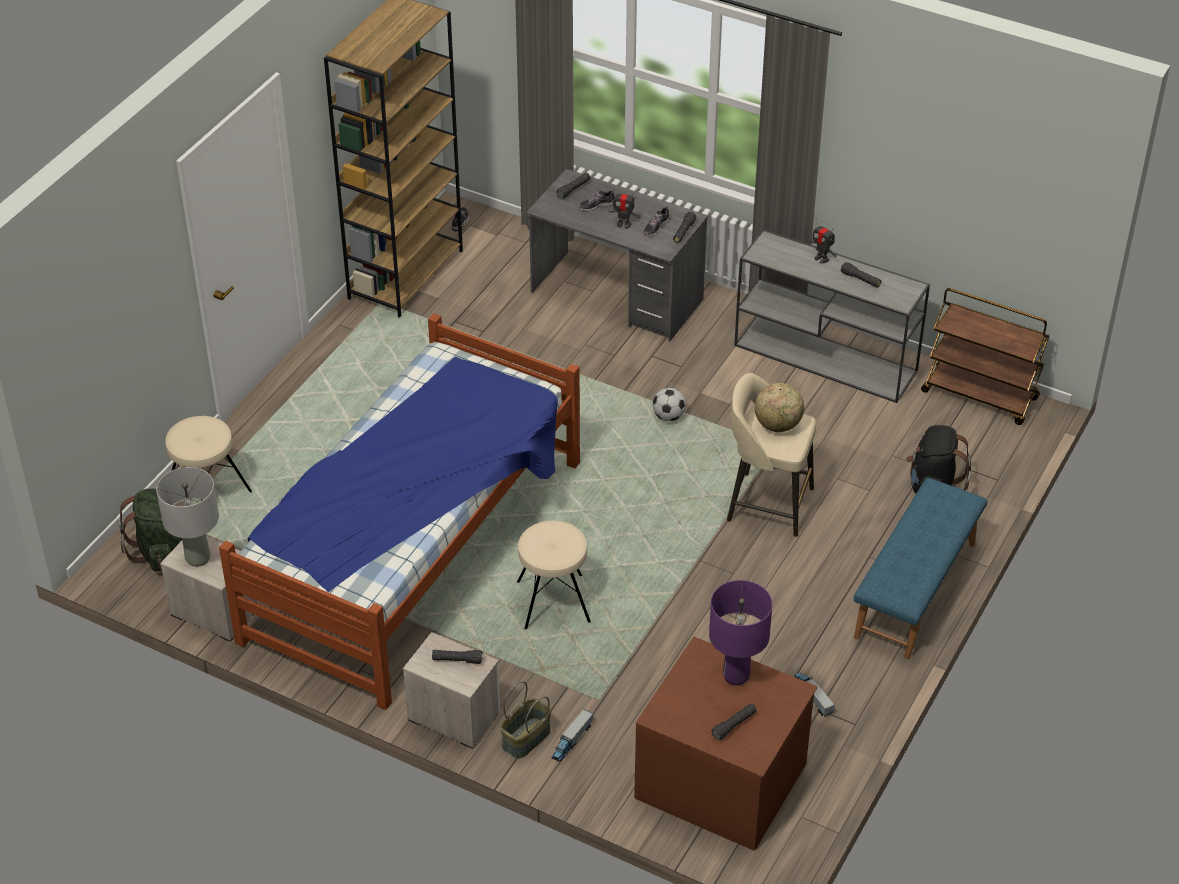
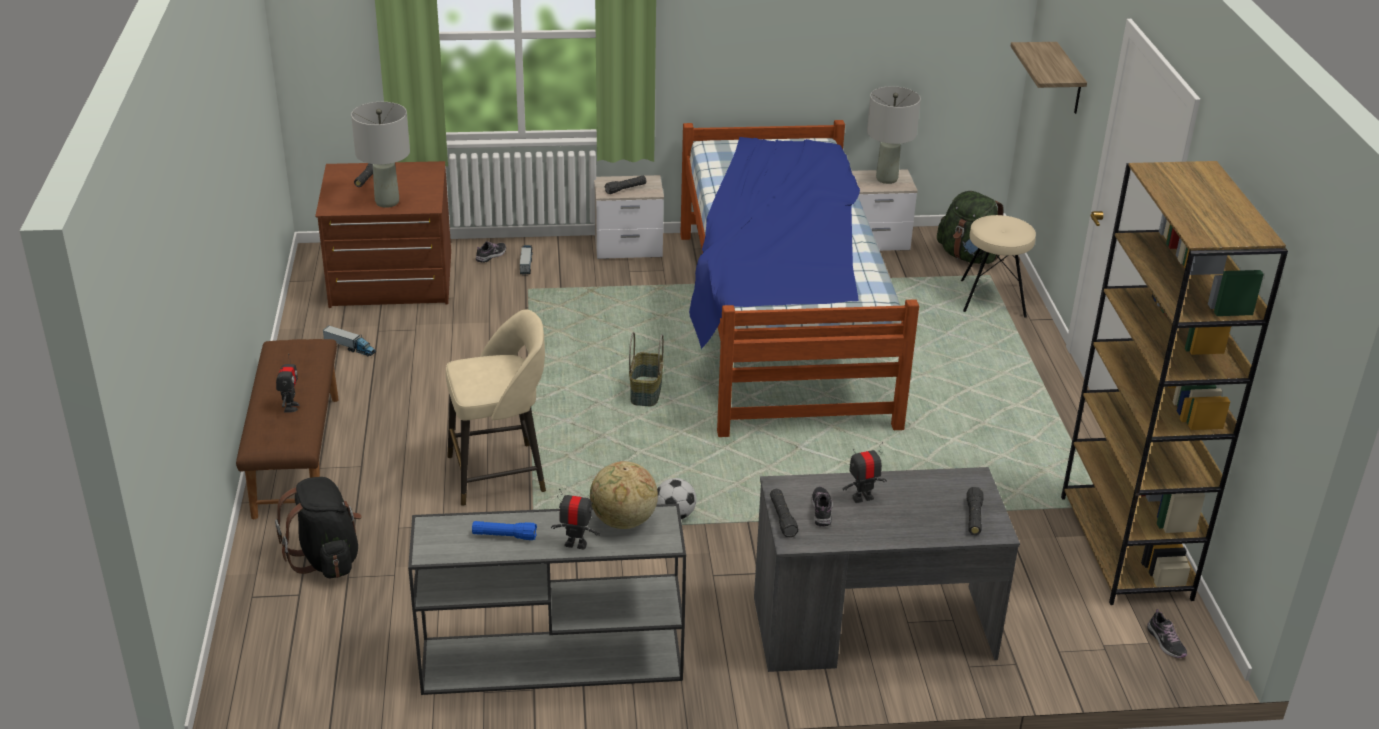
camera: 145 degrees right, 10 degrees down
basket [500,681,551,759] -> basket moved to [629,332,664,406]
beige stool [517,521,591,629] -> none
shoe [579,189,615,211] -> shoe moved to [476,241,506,263]
purple table lamp [709,580,772,685] -> grey table lamp [351,102,410,208]
globe [755,383,804,432] -> globe moved to [590,461,658,529]
black flashlight [840,262,881,288] -> blue flashlight [472,521,537,540]
blue bench [854,478,987,659] -> brown bench [236,339,339,519]
brown cart [921,288,1049,425] -> none
none -> toy robot [276,354,299,412]
none -> shelf [1010,42,1087,114]

